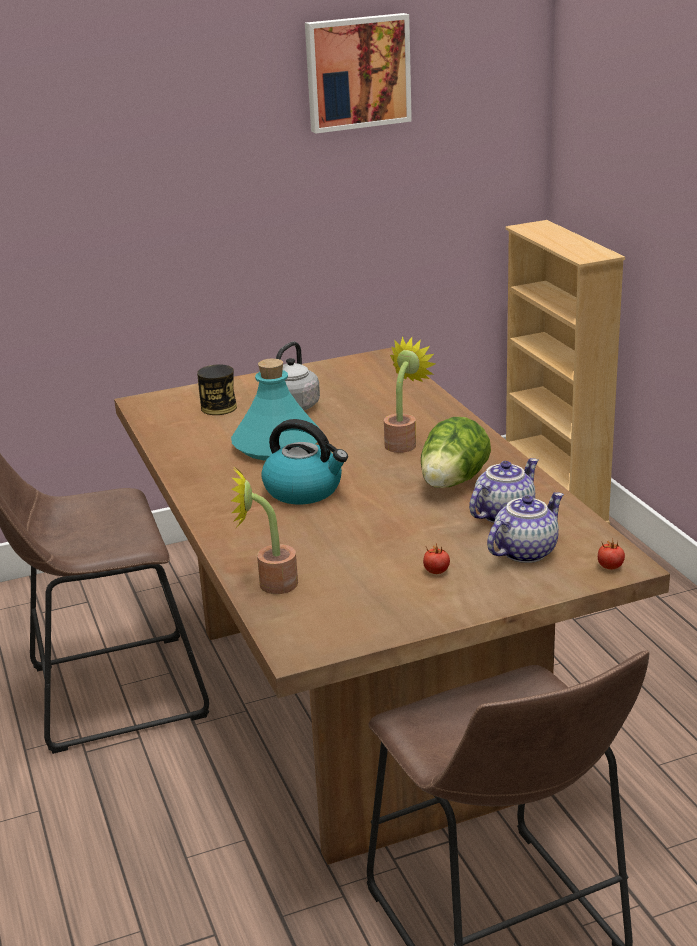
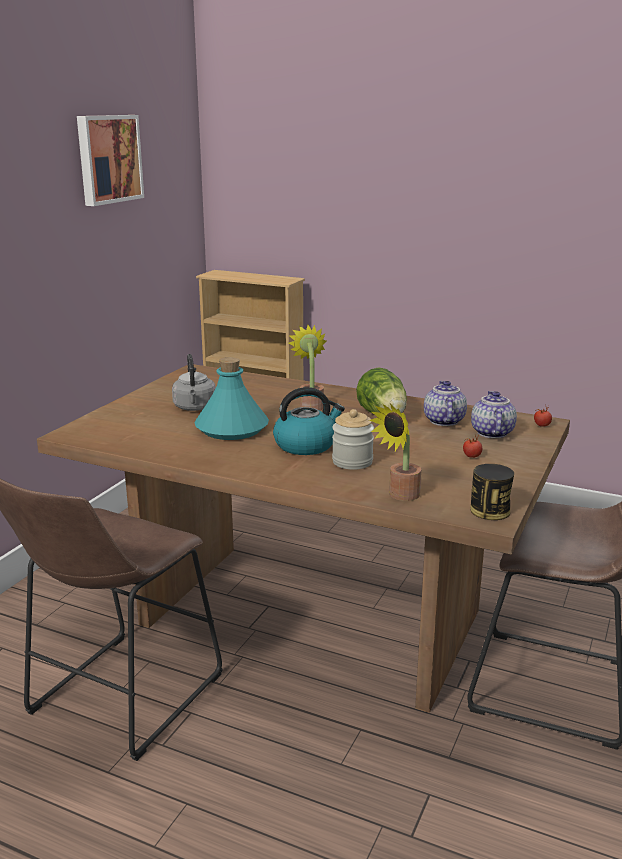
camera: 45 degrees left, 5 degrees down
can [197,364,237,415] -> can moved to [471,464,514,520]
none -> jar [332,409,374,470]

